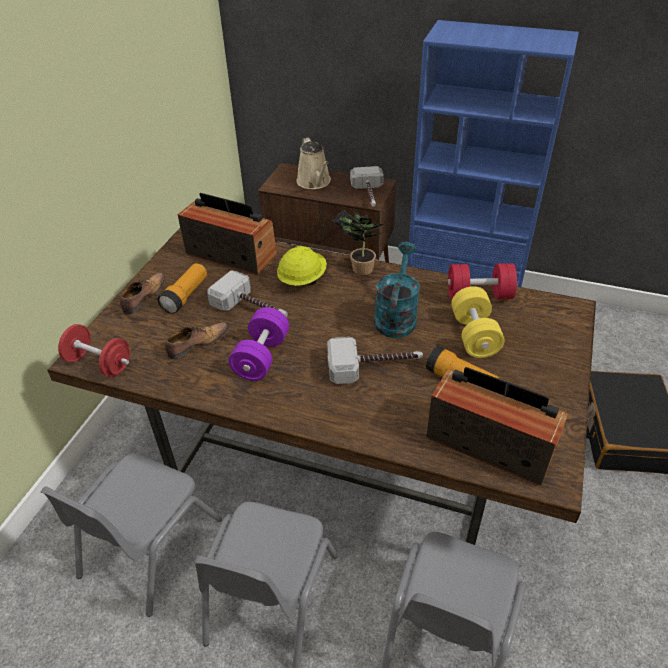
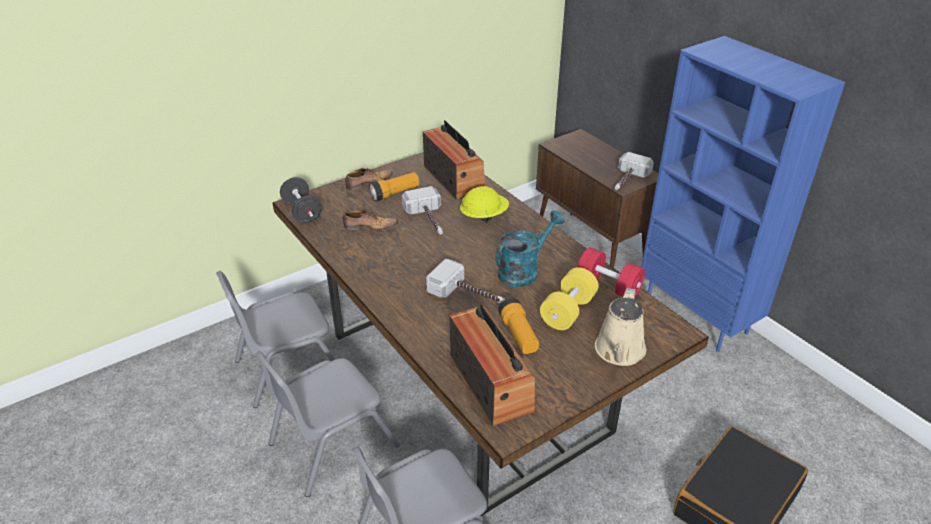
camera: 35 degrees right, 5 degrees down
red dumbbell [58,324,130,377] -> black dumbbell [280,177,322,223]
purple dumbbell [229,307,289,381] -> none
beige watering can [297,137,331,189] -> beige watering can moved to [595,288,646,366]
potted plant [333,210,384,275] -> none

